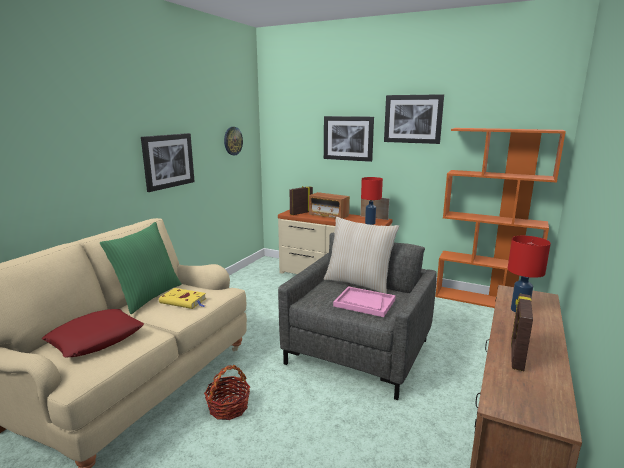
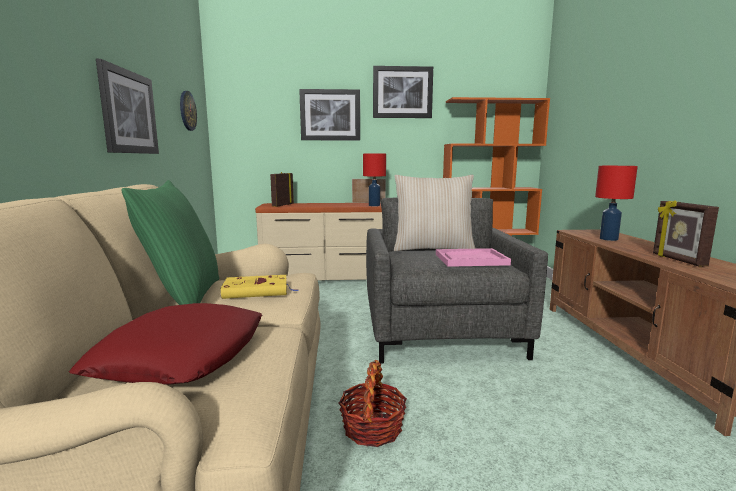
camera: 30 degrees left, 5 degrees down
radio [309,192,350,219] -> none

